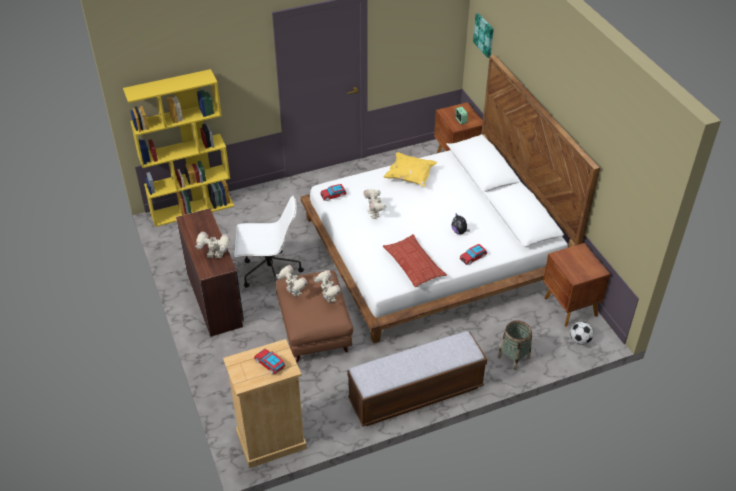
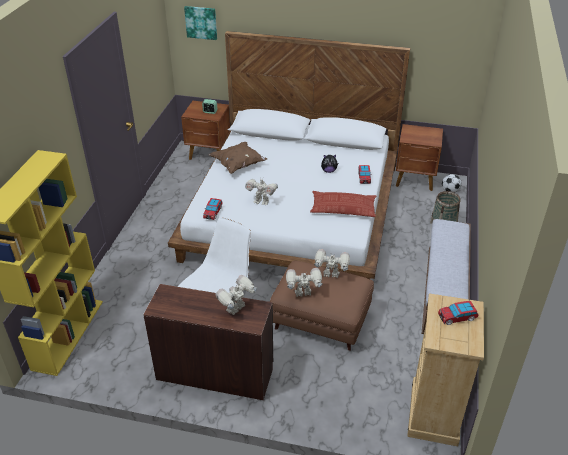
camera: 55 degrees left, 5 degrees down
yellow pillow [383,152,437,187] -> brown pillow [209,142,267,174]

